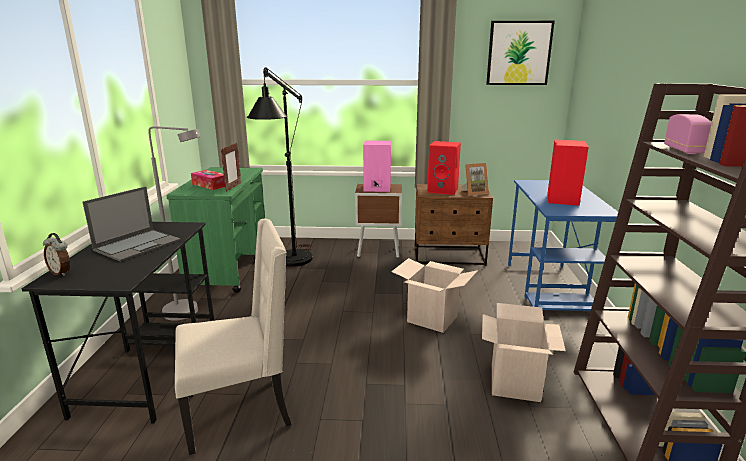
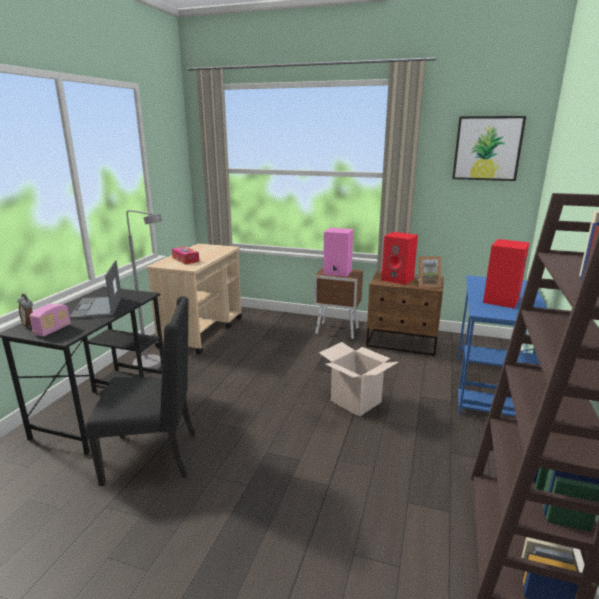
camera: 15 degrees right, 0 degrees up
laptop [83,186,181,262] -> laptop turned 120 degrees clockwise [69,260,122,319]
green cart [166,167,265,293] -> beige cart [146,243,242,354]
beige chair [175,219,291,455] -> black chair [85,296,196,486]
picture frame [221,143,241,192] -> none
black floor lamp [247,67,313,267] -> none
cardboard box [482,303,566,402] -> none
radio [664,114,711,154] -> radio moved to [29,304,71,337]

